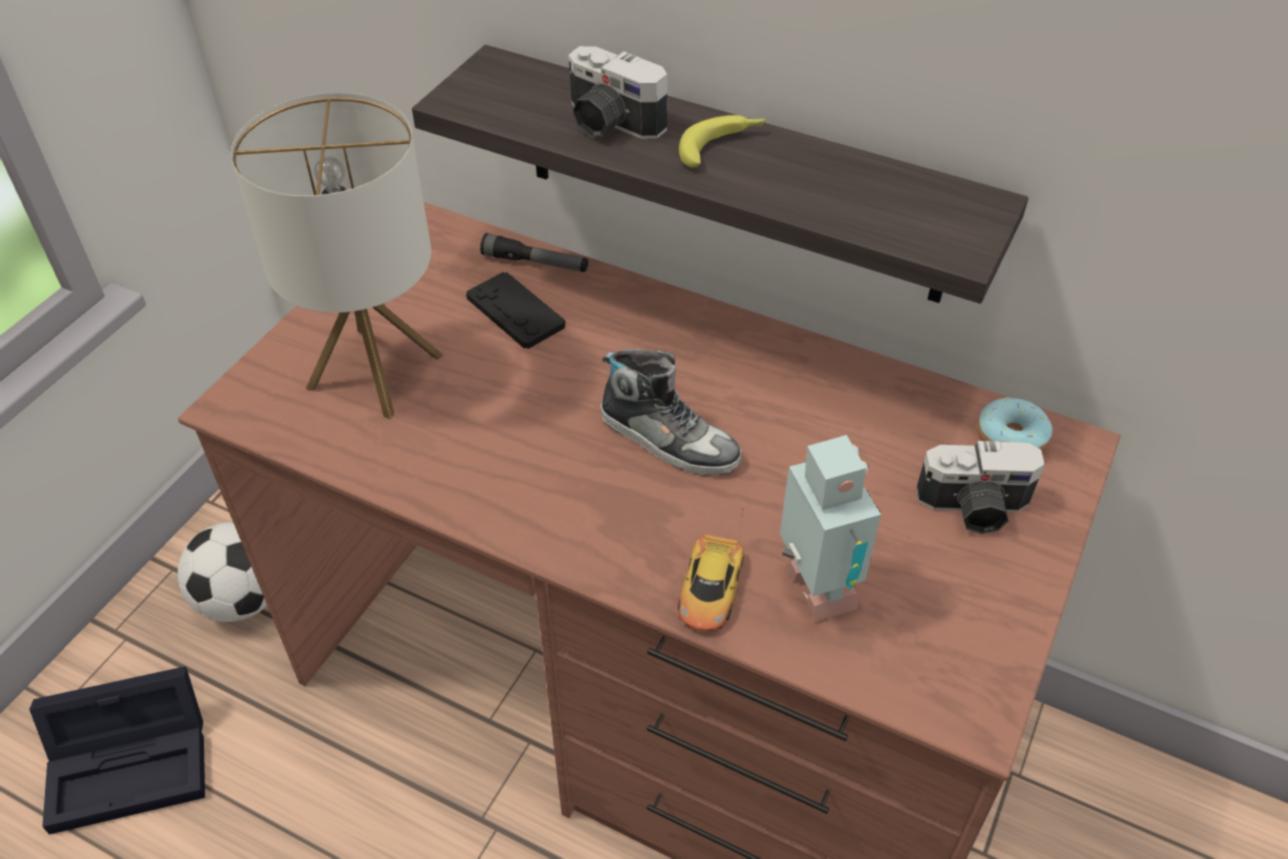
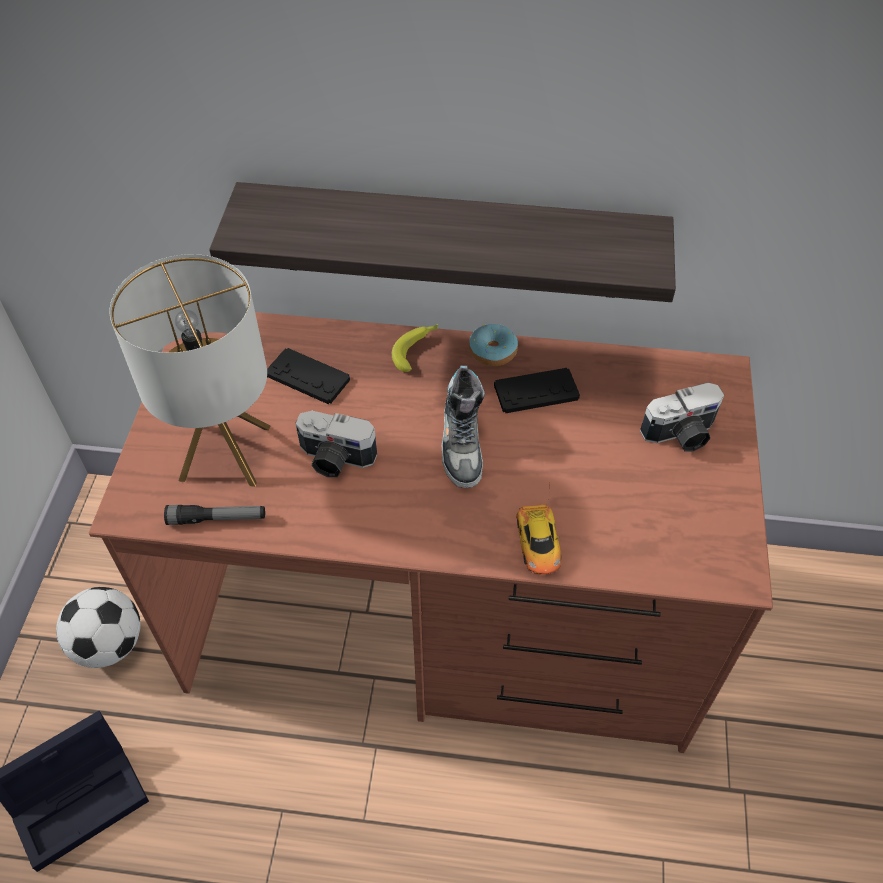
camera: 20 degrees left, 5 degrees up
flashlight [480,233,588,272] -> flashlight moved to [164,505,265,525]
camera [568,46,667,139] -> camera moved to [295,411,377,477]
shoe [601,349,741,476] -> shoe turned 75 degrees clockwise [442,366,485,488]
banana [679,115,766,167] -> banana moved to [392,324,438,372]
toy robot [780,435,881,621] -> none
donut [977,397,1052,452] -> donut moved to [469,324,518,366]
none -> black game controller [494,368,580,413]

